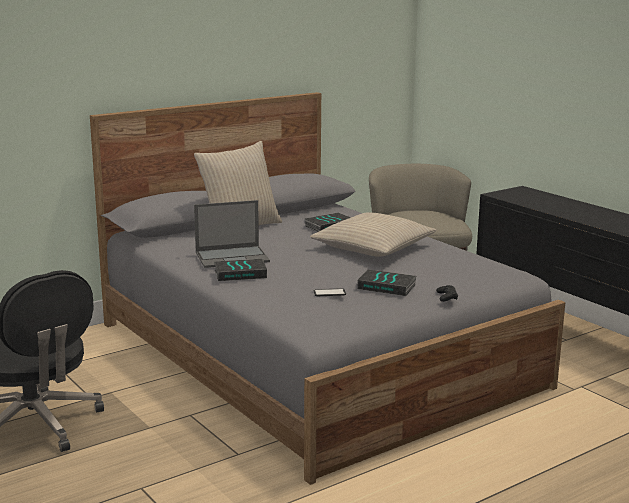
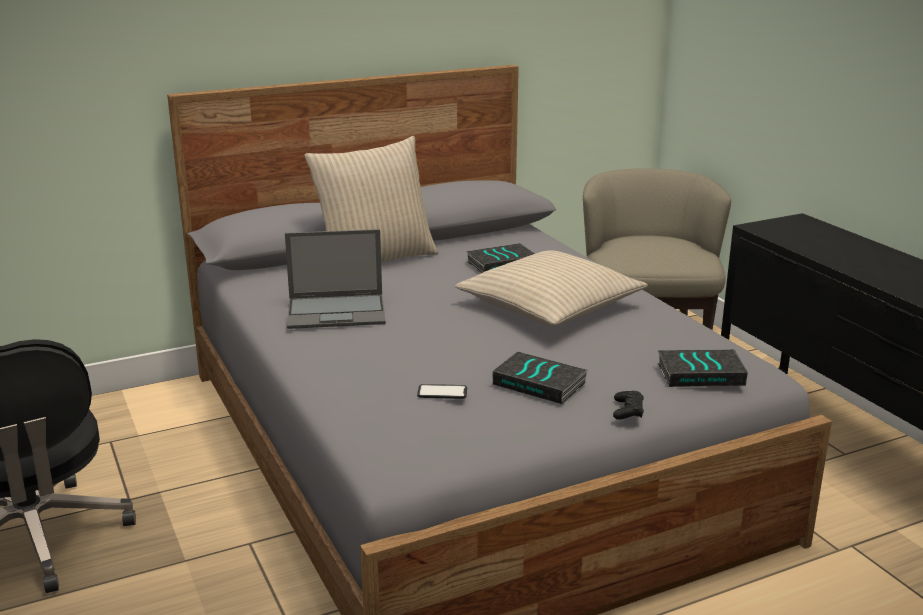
camera: 10 degrees right, 5 degrees up
book [214,259,267,281] -> book moved to [657,349,748,387]

